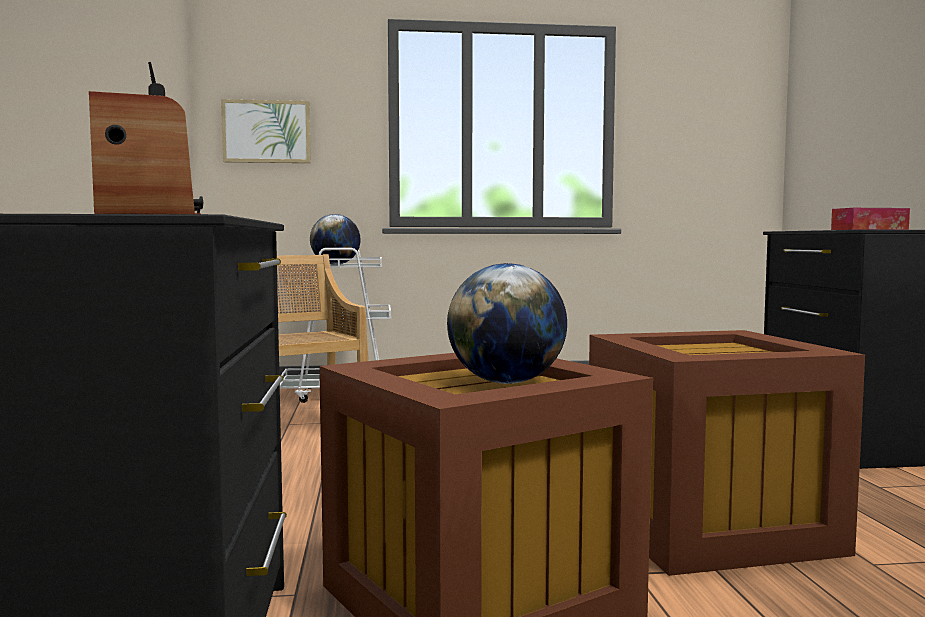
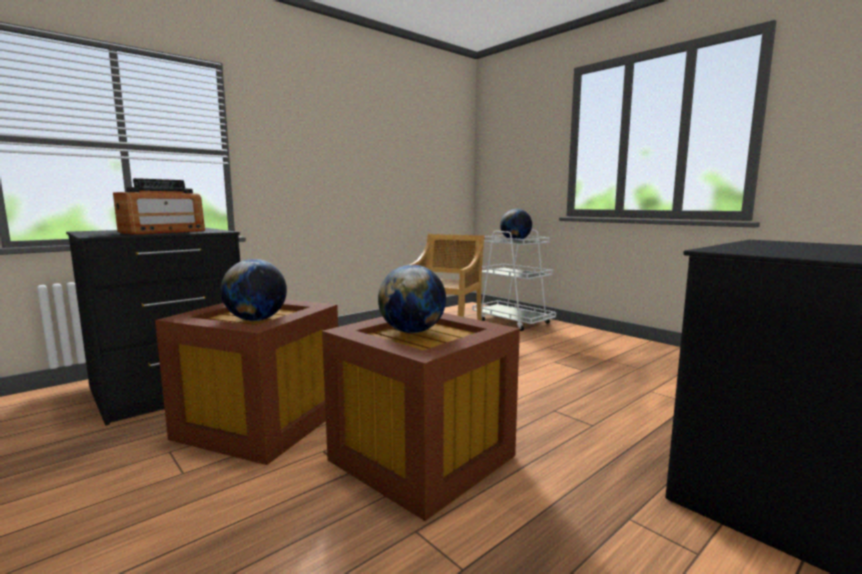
camera: 55 degrees right, 5 degrees up
picture [221,99,311,163] -> none
tissue box [831,208,910,230] -> none
none -> globe [378,265,446,333]

